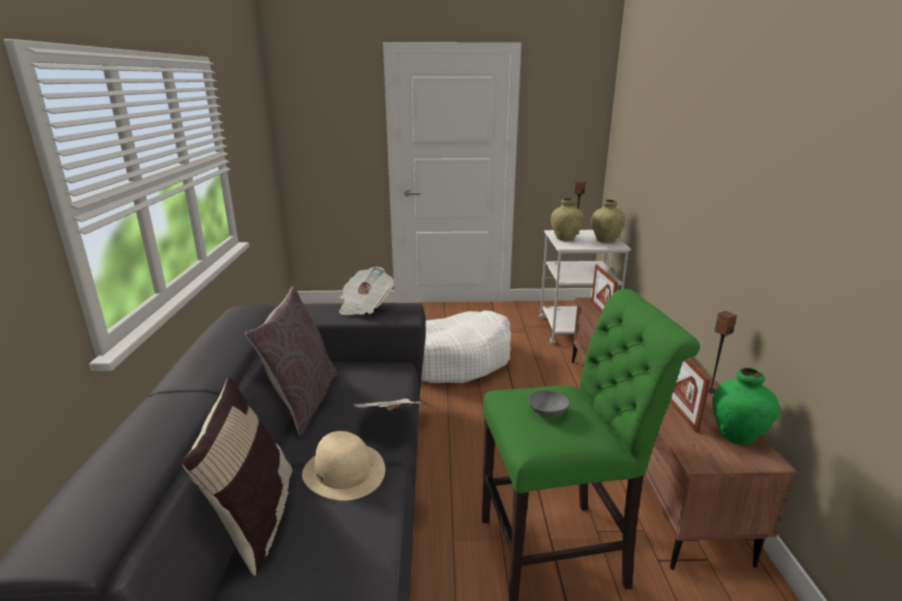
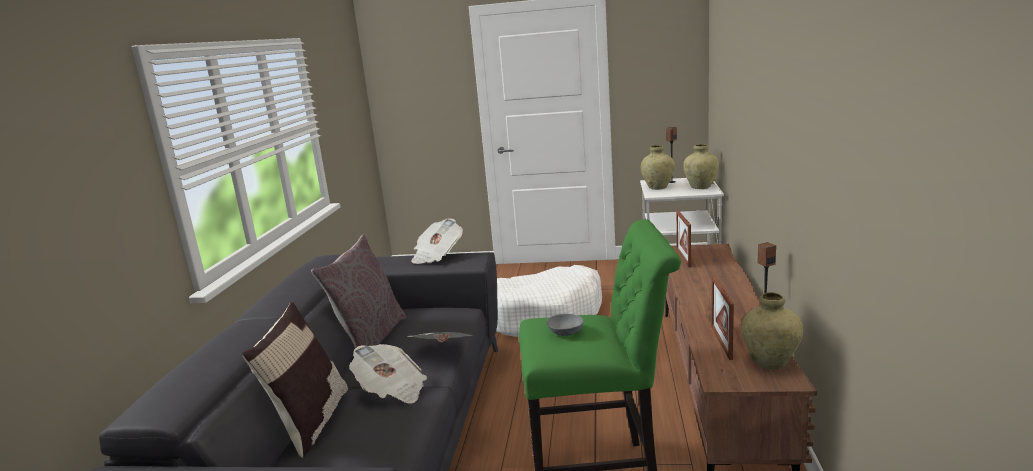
camera: 10 degrees right, 5 degrees down
beige hat [302,431,385,500] -> newspaper [349,344,427,404]
green vase [712,368,779,445] -> beige vase [741,292,803,369]

